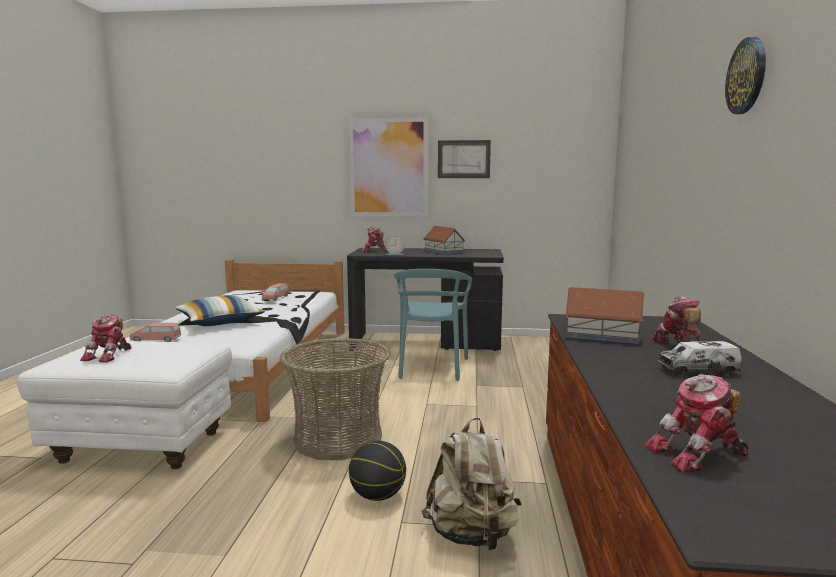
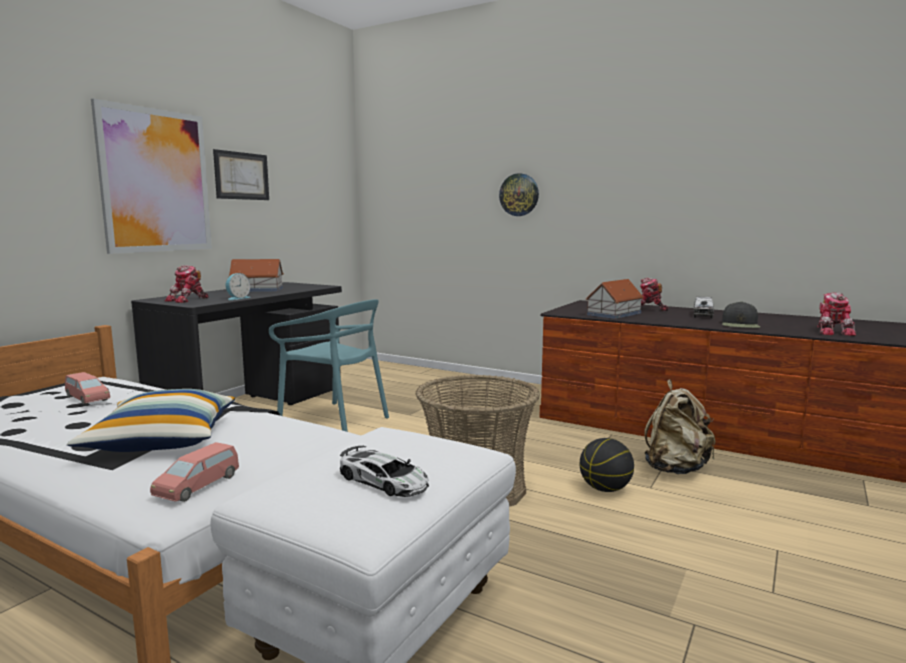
camera: 65 degrees left, 0 degrees up
toy robot [80,314,132,363] -> toy car [340,446,429,497]
wall clock [725,37,766,114] -> wall clock moved to [499,173,539,216]
none -> black cap [722,302,760,328]

